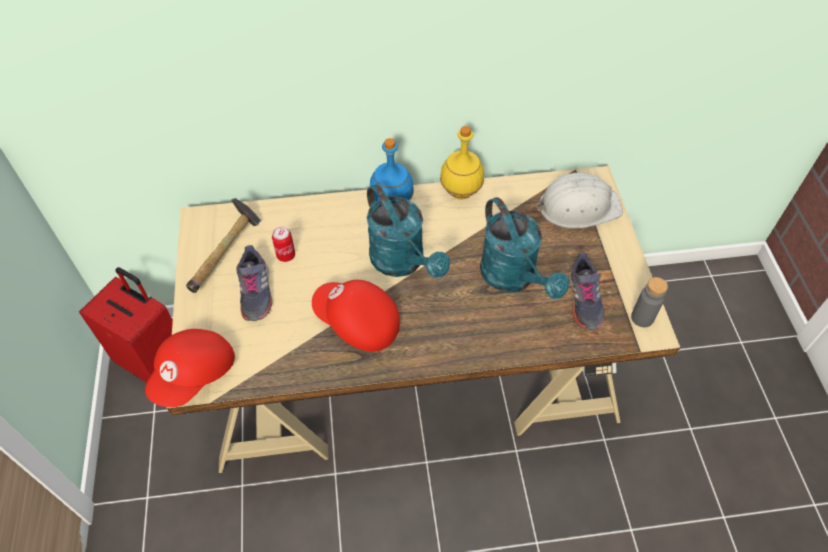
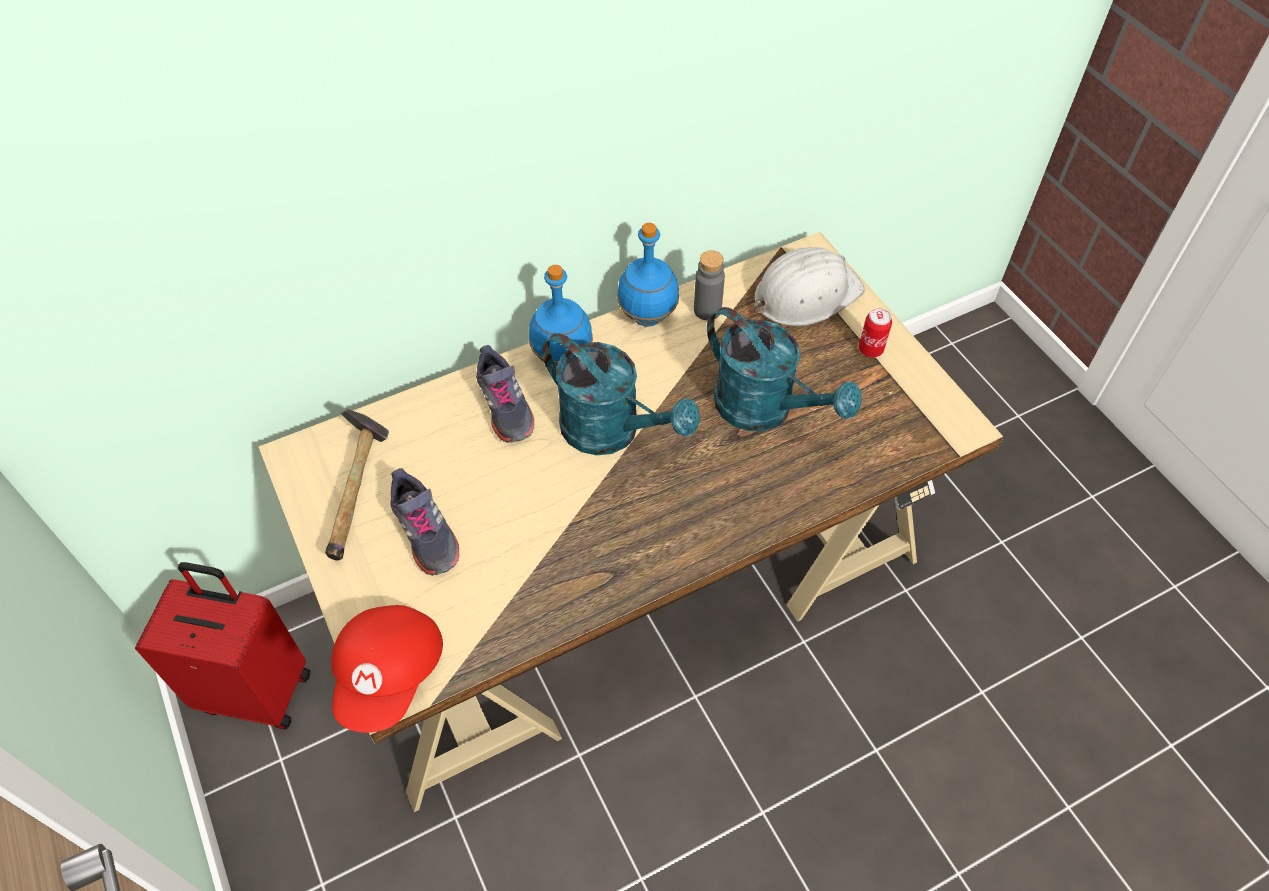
camera: 20 degrees left, 0 degrees up
can [272,227,295,262] -> can moved to [859,308,892,357]
red cap [312,280,400,352] -> none
yellow bottle [440,126,484,200] -> blue bottle [617,223,679,327]
grey shoe [569,253,605,330] -> grey shoe moved to [476,345,534,443]
grey bottle [631,277,668,327] -> grey bottle moved to [694,250,725,321]

